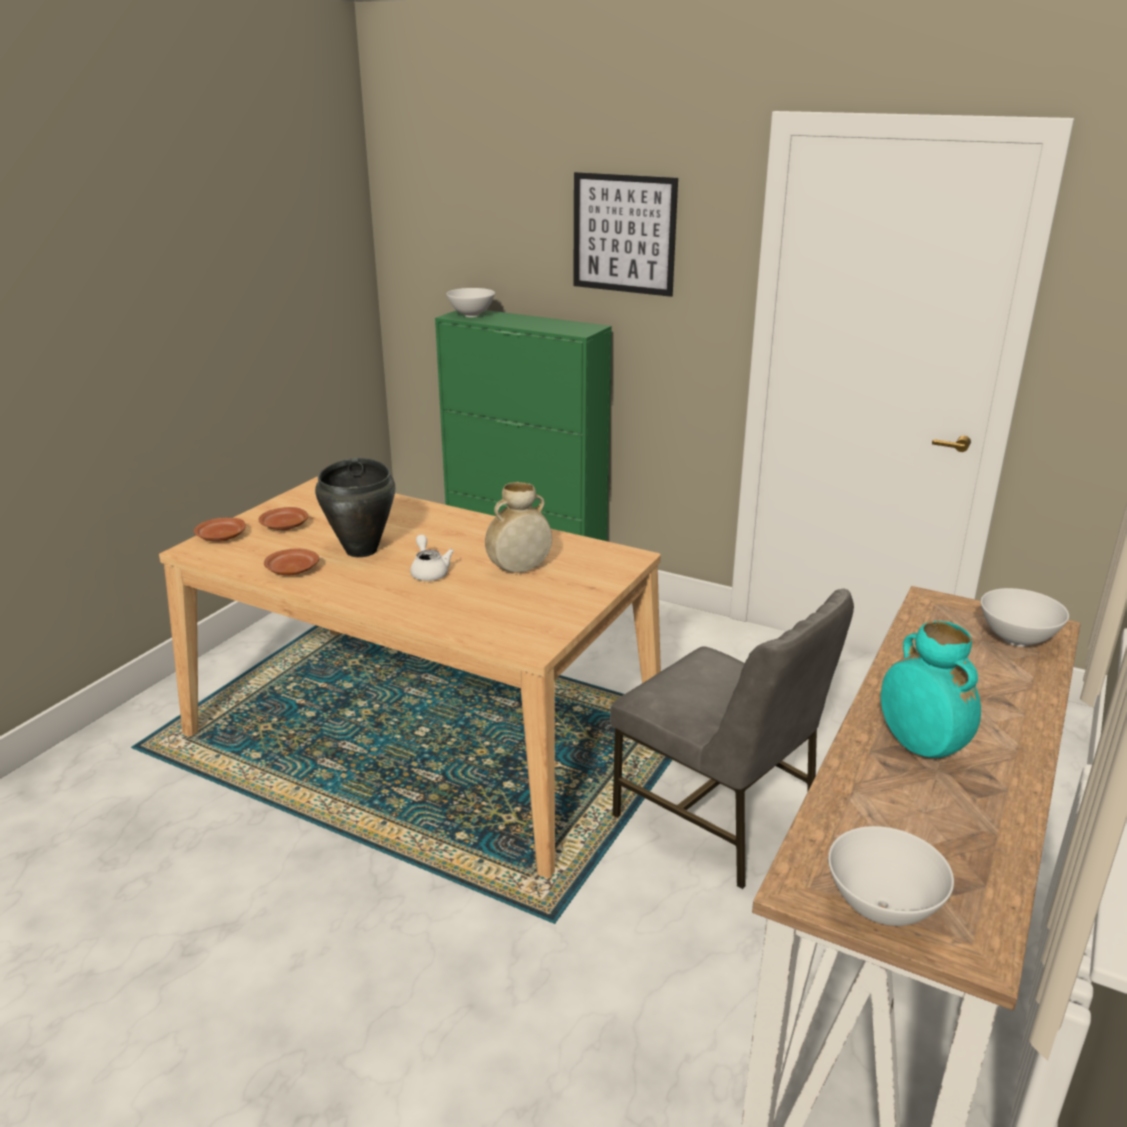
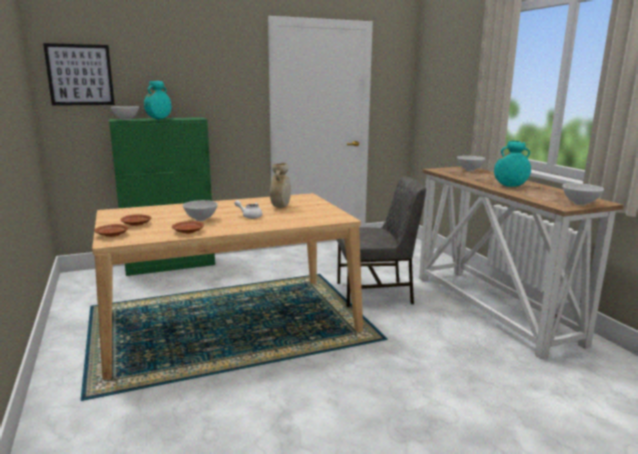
camera: 50 degrees left, 10 degrees down
black cooking pot [315,458,395,557] -> white bowl [183,200,218,221]
picture [573,172,678,297] -> picture moved to [43,43,115,106]
none -> turquoise vase [144,81,171,119]

